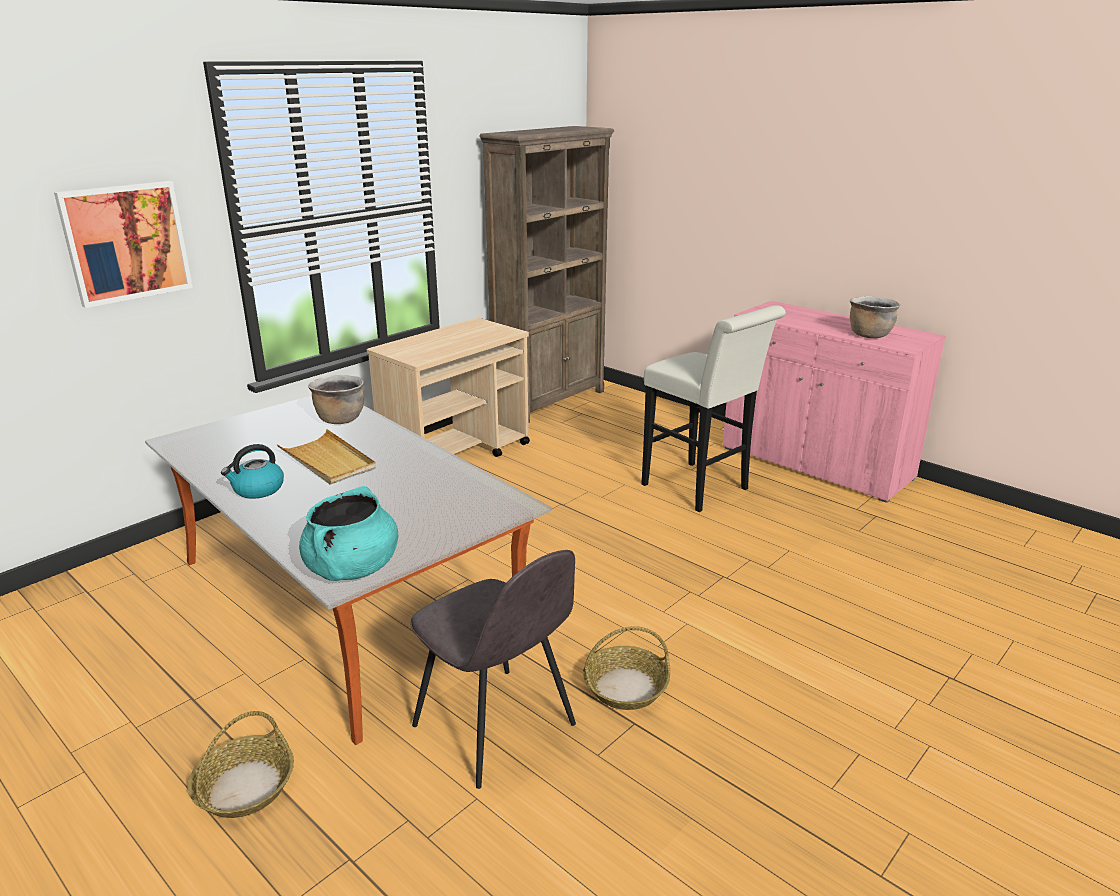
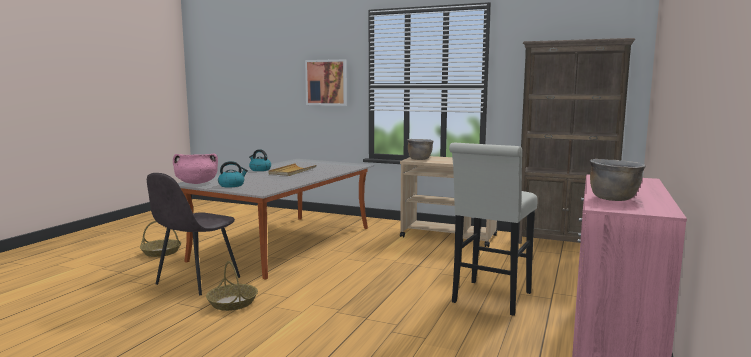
camera: 70 degrees right, 15 degrees down
turquoise cooking pot [299,486,398,581] -> pink cooking pot [173,154,218,184]
brown cooking pot [308,375,364,424] -> brown cooking pot moved to [407,139,434,160]
none -> kettle [218,161,248,187]

